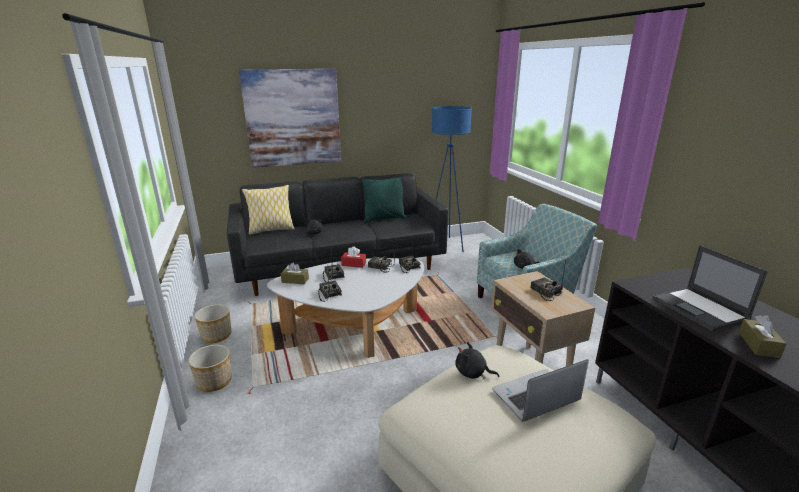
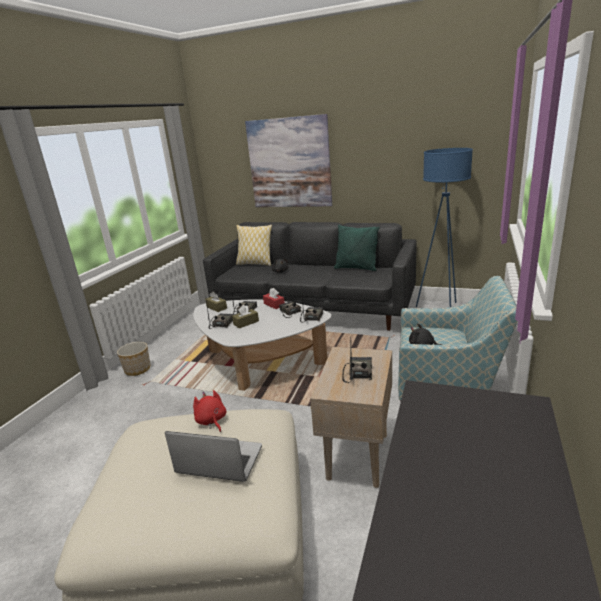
camera: 40 degrees right, 0 degrees up
planter [194,304,231,343] -> none
black plush toy [455,342,499,379] -> red plush toy [193,390,226,432]
laptop [653,245,768,331] -> none
brown tissue box [739,315,786,358] -> brown tissue box moved to [232,305,259,329]

